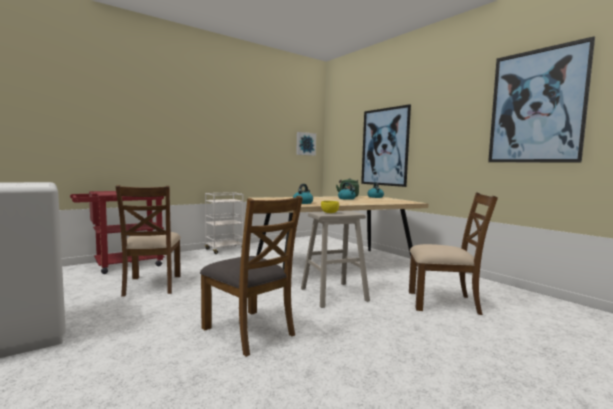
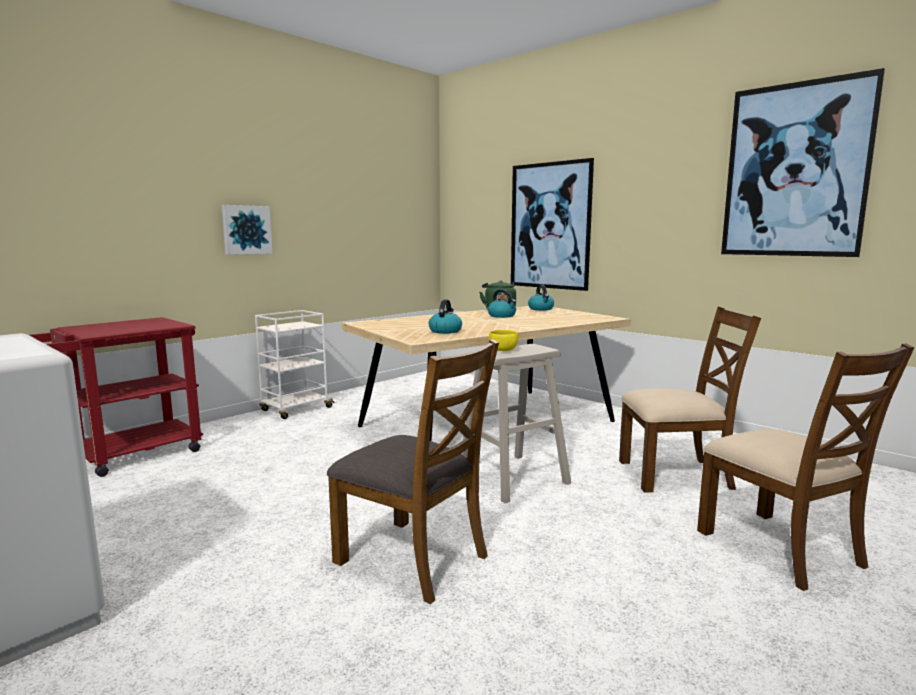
camera: 10 degrees left, 5 degrees up
brown chair [116,185,181,297] -> brown chair moved to [697,343,914,591]
picture [296,132,316,156] -> picture moved to [222,205,272,255]

